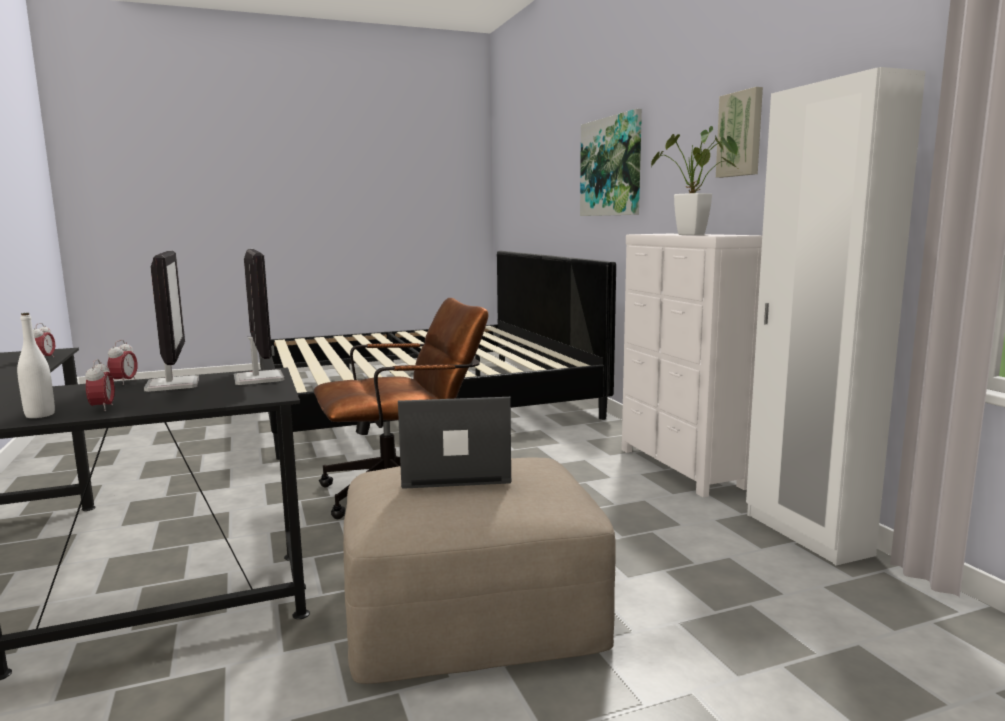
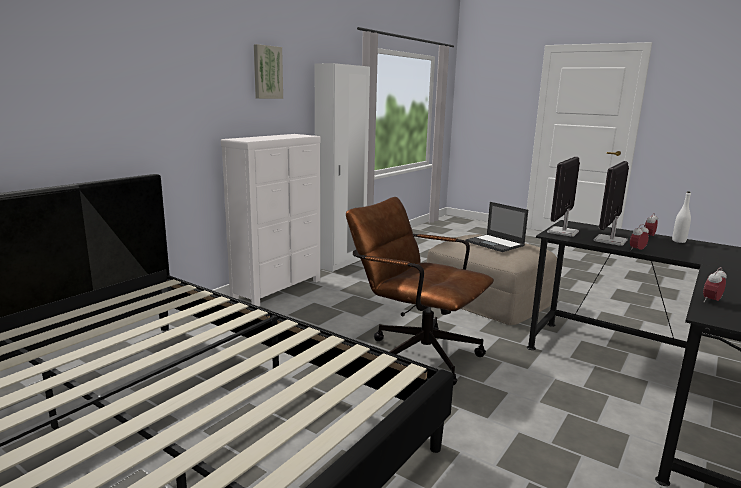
camera: 125 degrees left, 5 degrees up
picture [580,109,642,216] -> none
potted plant [651,126,738,235] -> none

